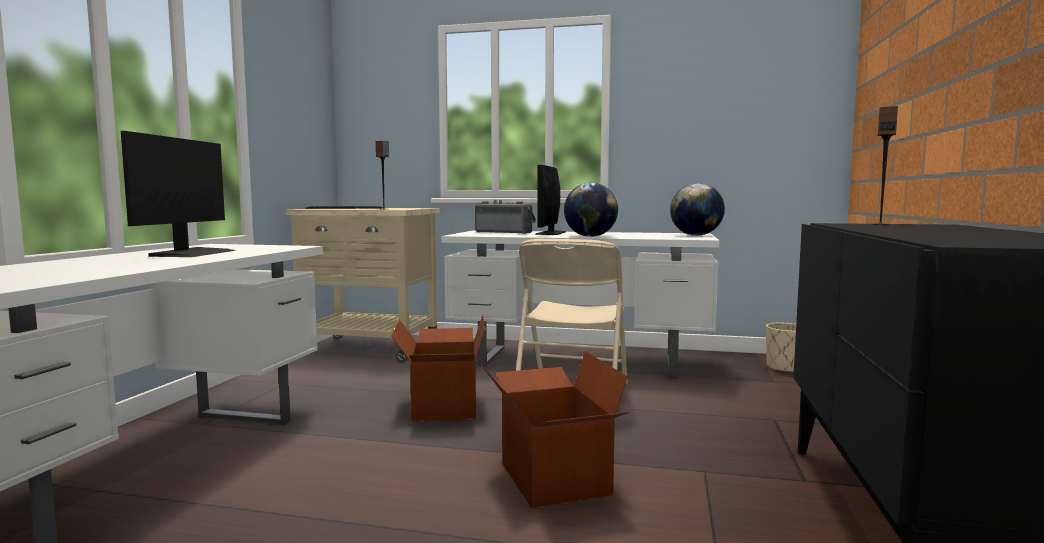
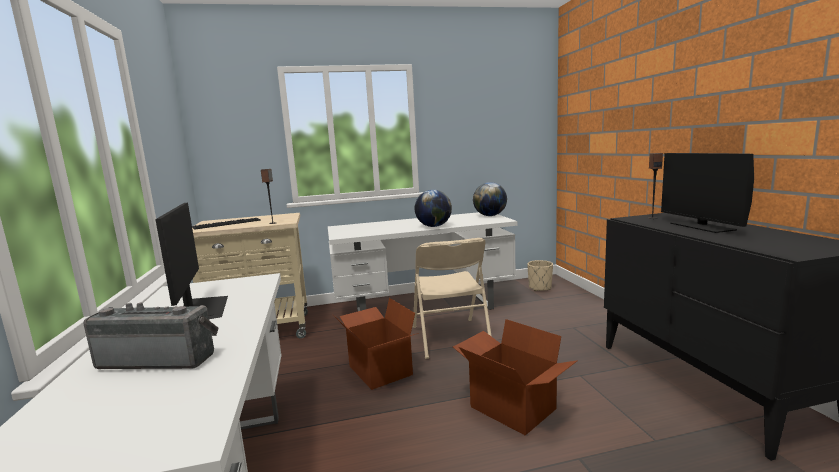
camera: 25 degrees left, 5 degrees up
radio [475,200,536,234] -> radio moved to [83,302,218,369]
monitor [535,165,566,235] -> monitor moved to [661,153,754,233]

